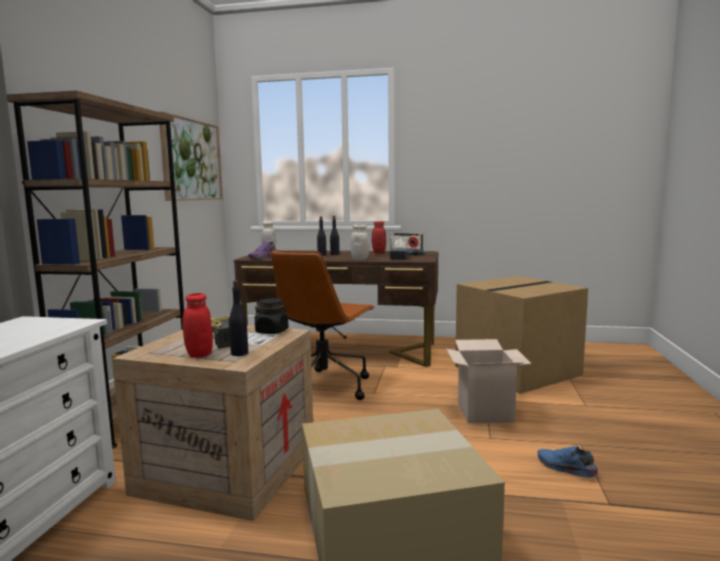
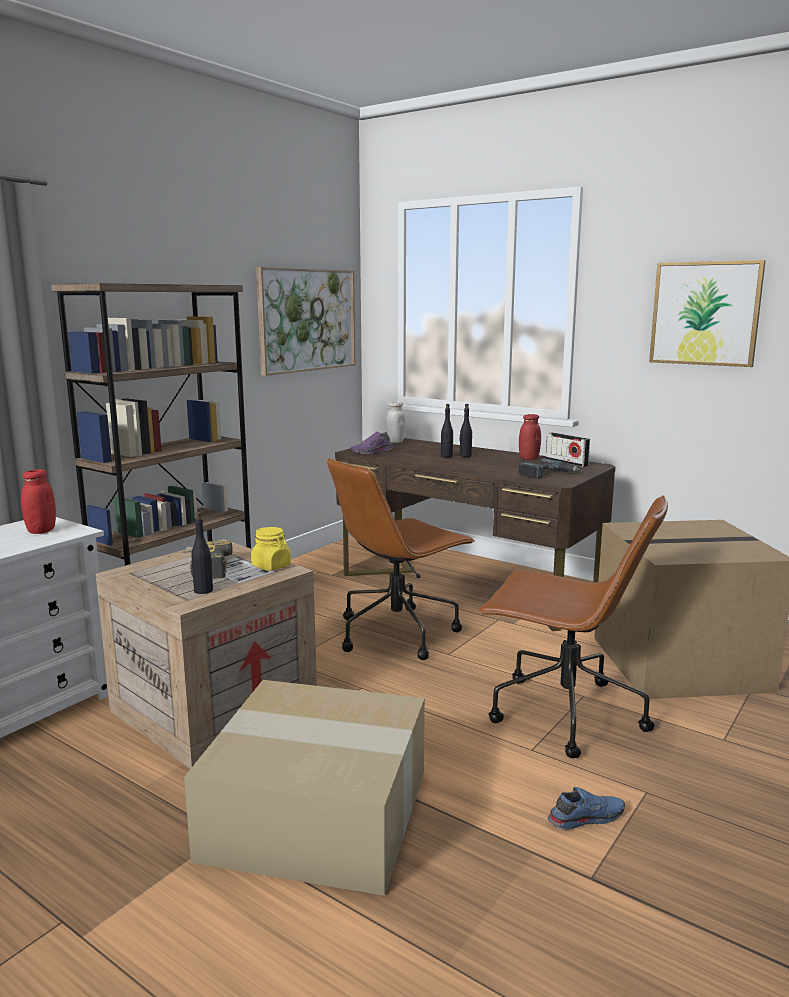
camera: 25 degrees right, 5 degrees up
red jar [182,293,213,358] -> red jar moved to [21,469,56,534]
black jar [254,298,289,334] -> yellow jar [251,527,291,570]
white jar [350,225,369,260] -> none
cardboard box [446,339,532,423] -> brown office chair [478,495,668,759]
blue shoe [537,446,599,478] -> blue shoe turned 90 degrees clockwise [548,787,625,830]
none -> picture [649,260,766,367]

